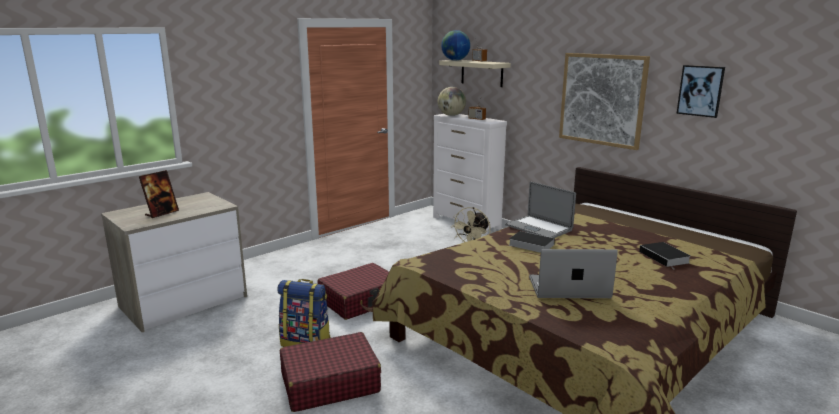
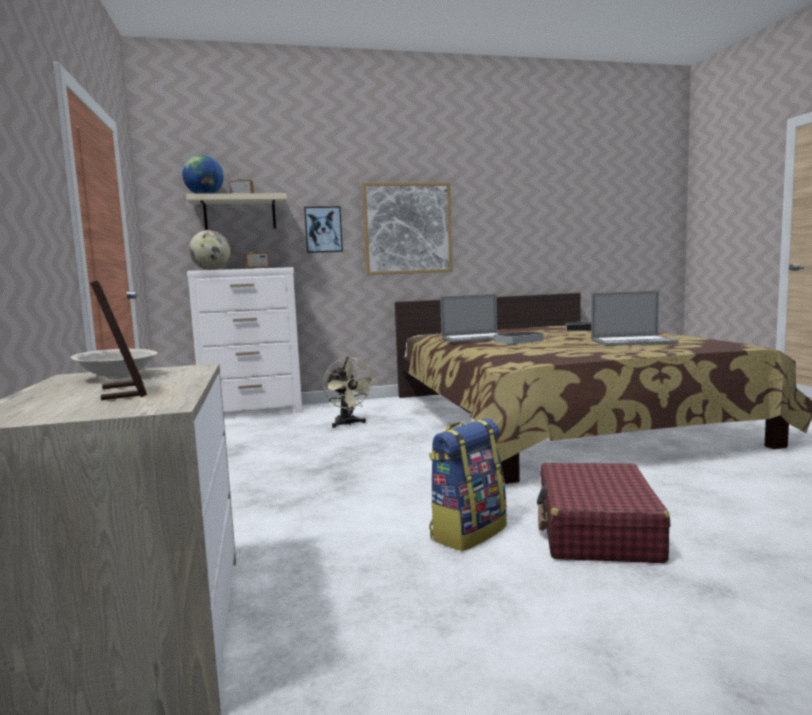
camera: 60 degrees left, 10 degrees down
red suitcase [317,263,389,320] -> none
laptop [529,249,618,298] -> laptop turned 120 degrees counterclockwise [591,290,679,346]
picture [676,65,725,118] -> picture moved to [304,206,343,253]
none -> beige bowl [71,349,158,379]

